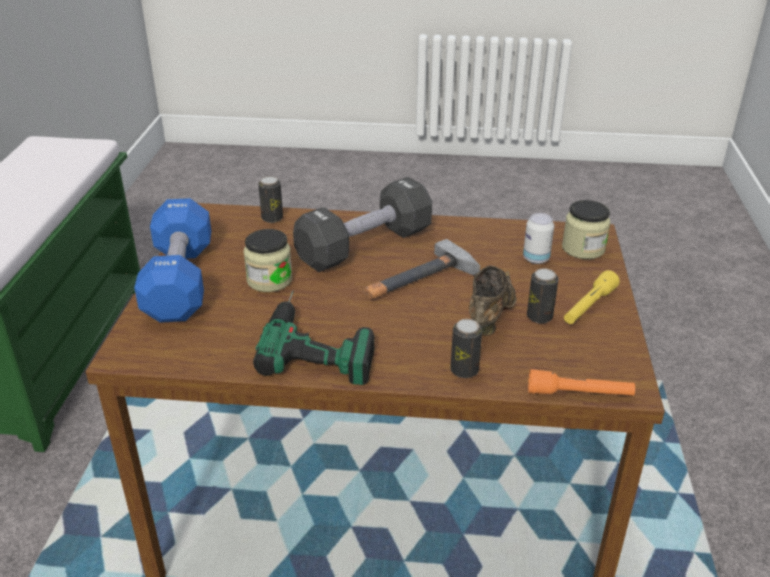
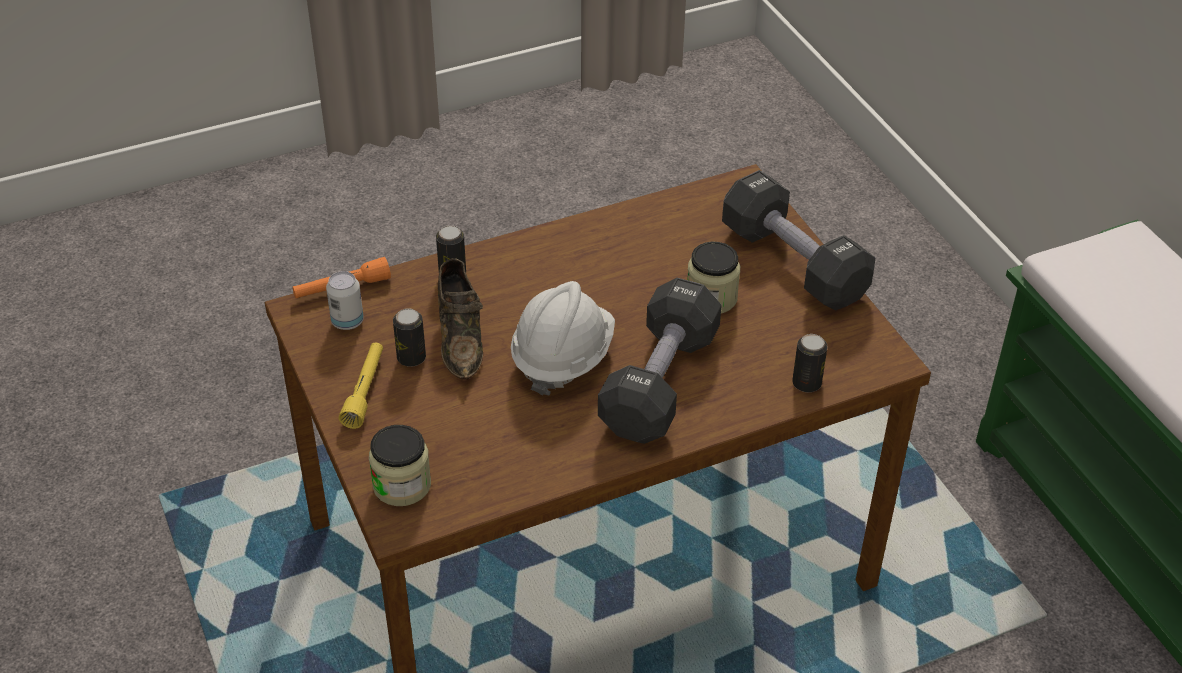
camera: 150 degrees right, 10 degrees up
blue dumbbell [134,198,211,323] -> black dumbbell [722,170,875,310]
power drill [253,291,374,385] -> none
hammer [364,239,480,299] -> white hard hat [511,281,615,396]
can [523,213,554,264] -> can moved to [326,271,364,330]

